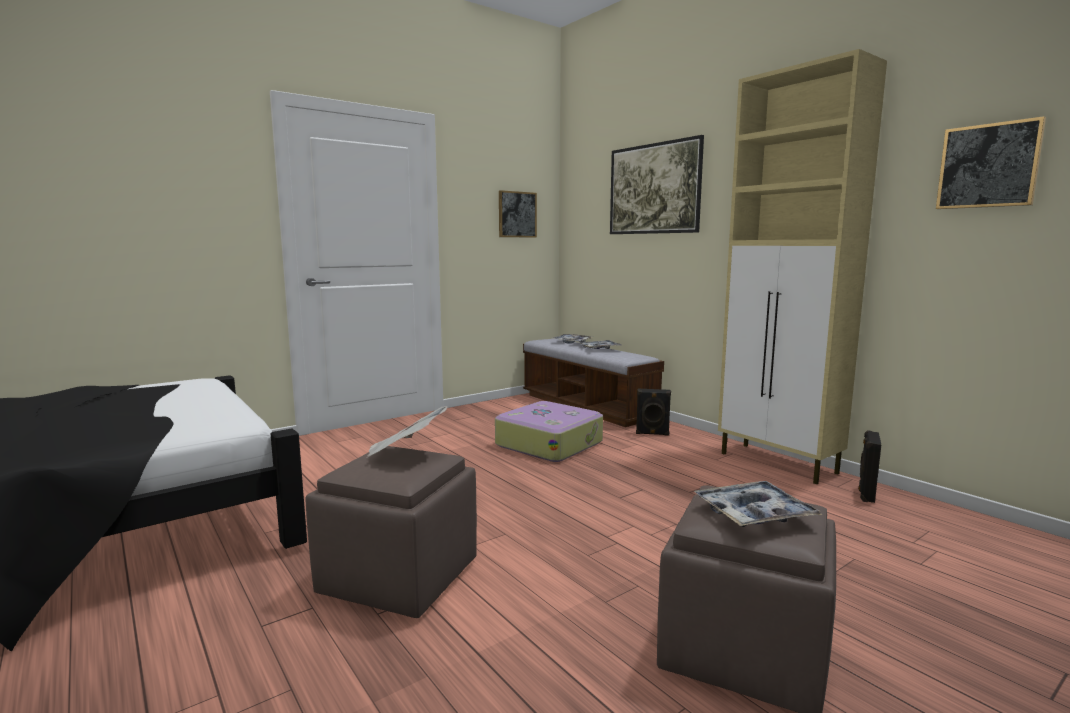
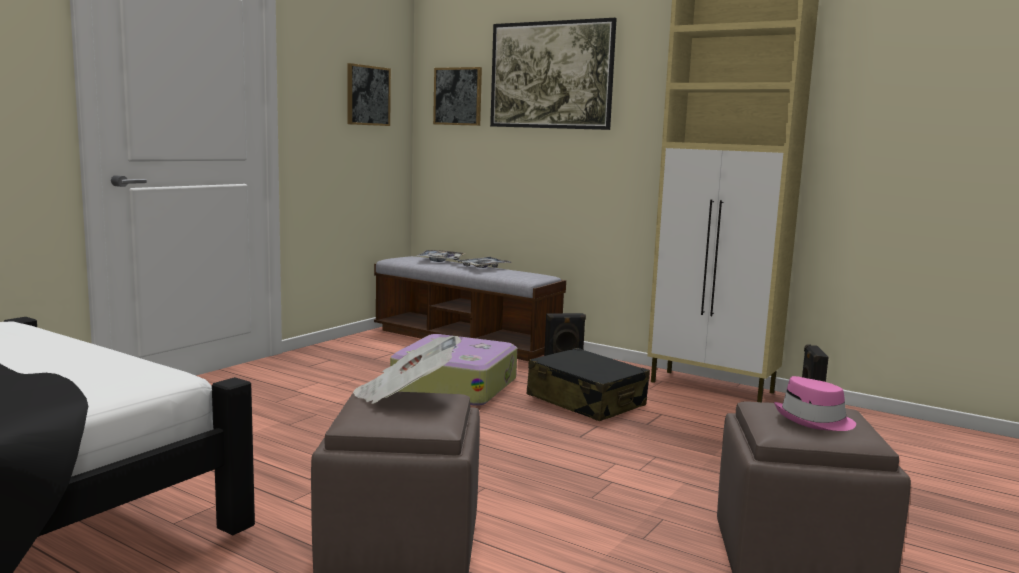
camera: 20 degrees left, 0 degrees up
tray [694,481,823,527] -> pink hat [774,376,856,431]
picture [936,116,1046,209] -> picture moved to [433,67,482,126]
none -> black suitcase [527,348,650,421]

